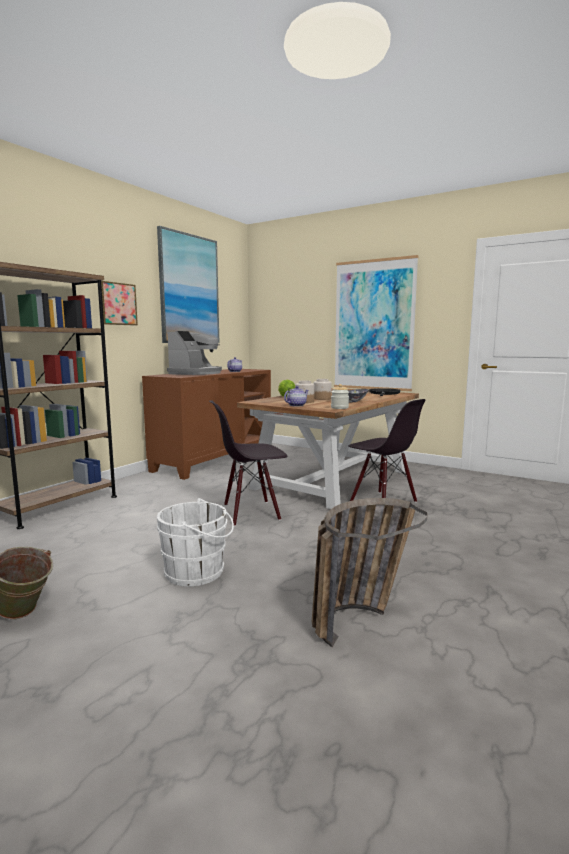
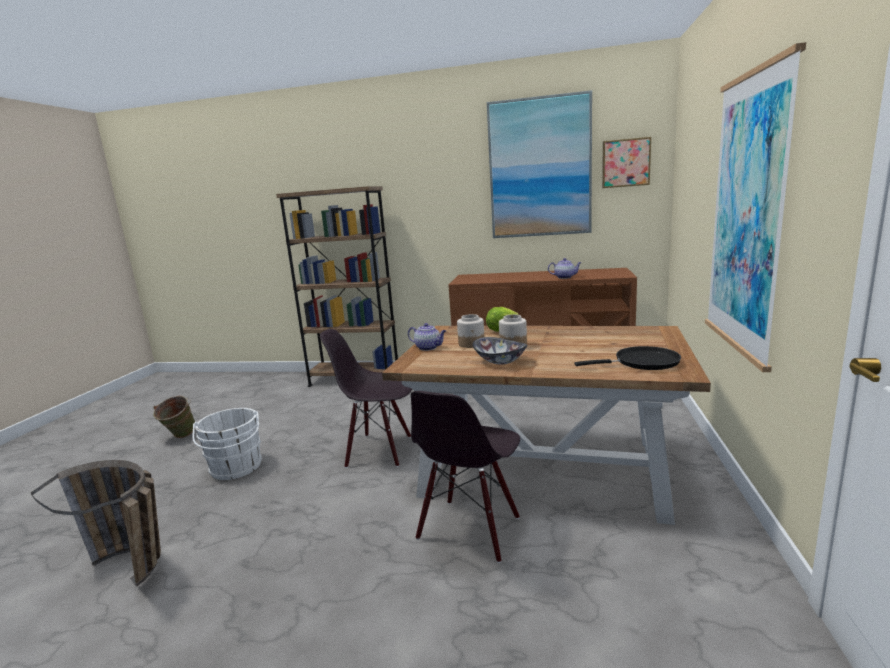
camera: 70 degrees right, 5 degrees up
picture [101,281,138,325] -> picture moved to [602,137,651,188]
coffee machine [167,331,222,375] -> none
black chair [209,400,288,526] -> black chair turned 45 degrees counterclockwise [320,329,412,468]
jar [331,384,349,409] -> none

